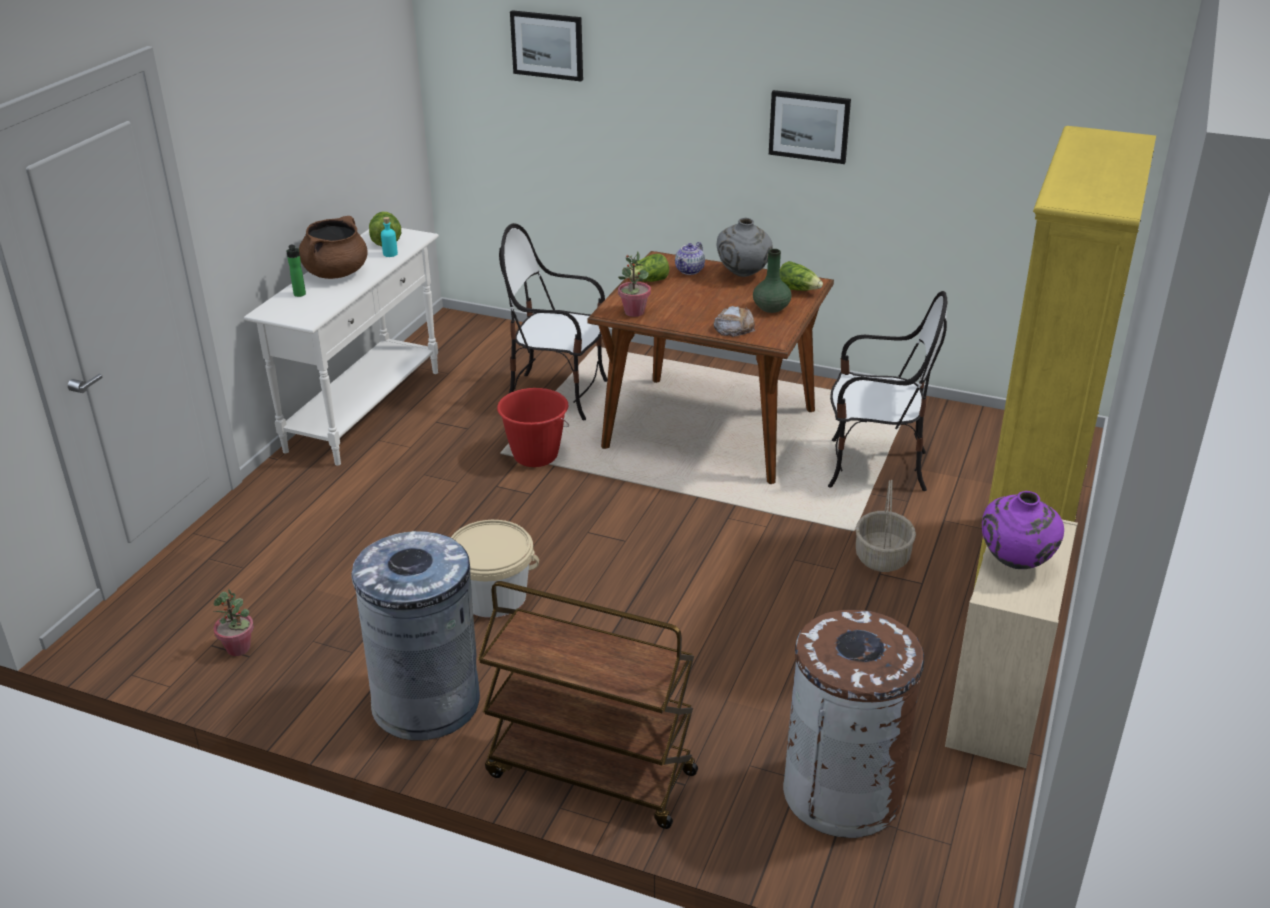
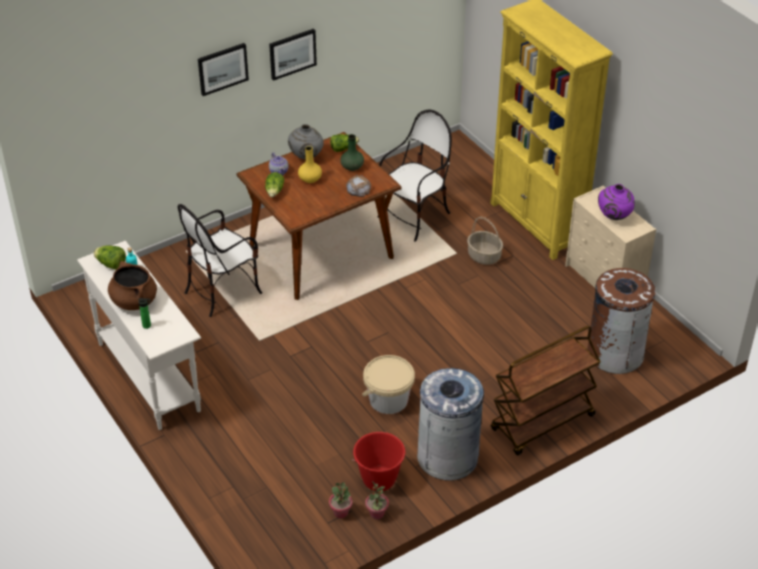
camera: 55 degrees left, 10 degrees up
red bucket [497,388,569,467] -> red bucket moved to [352,432,405,491]
picture [510,10,583,81] -> picture moved to [198,43,249,96]
potted plant [618,251,651,317] -> potted plant moved to [365,481,389,519]
none -> yellow vase [298,146,322,183]

